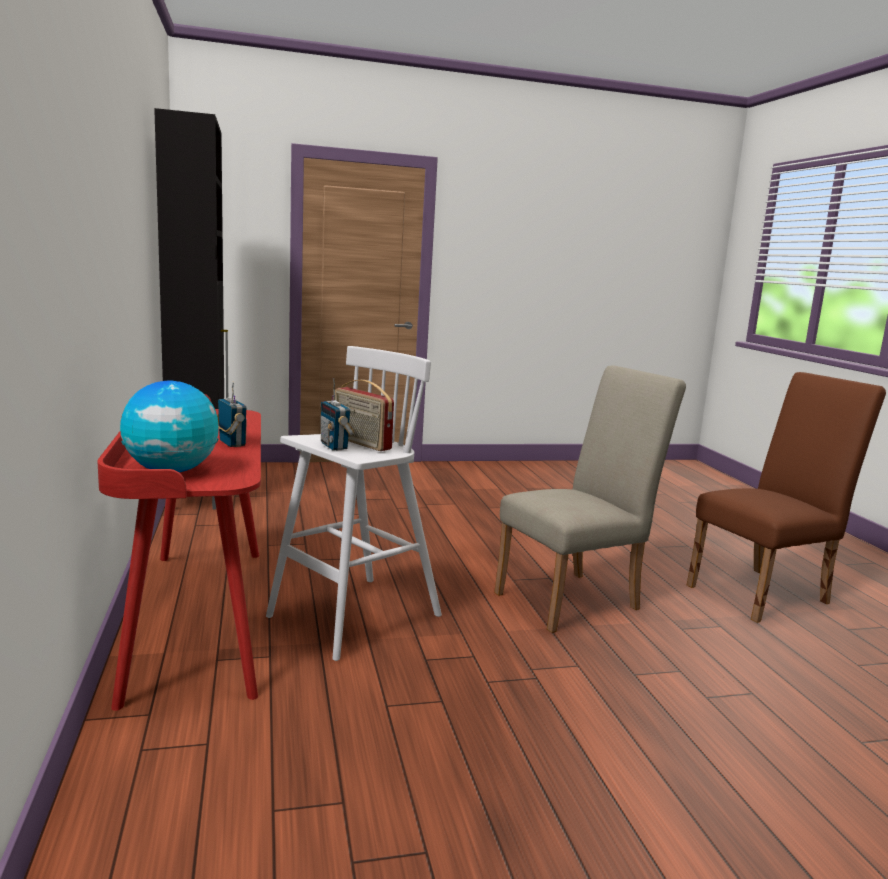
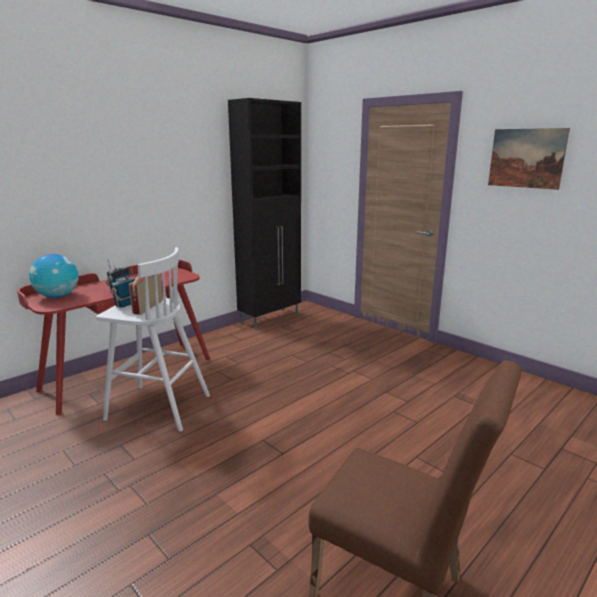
camera: 60 degrees right, 5 degrees up
beige chair [494,366,686,633] -> none
none -> picture [488,128,570,190]

